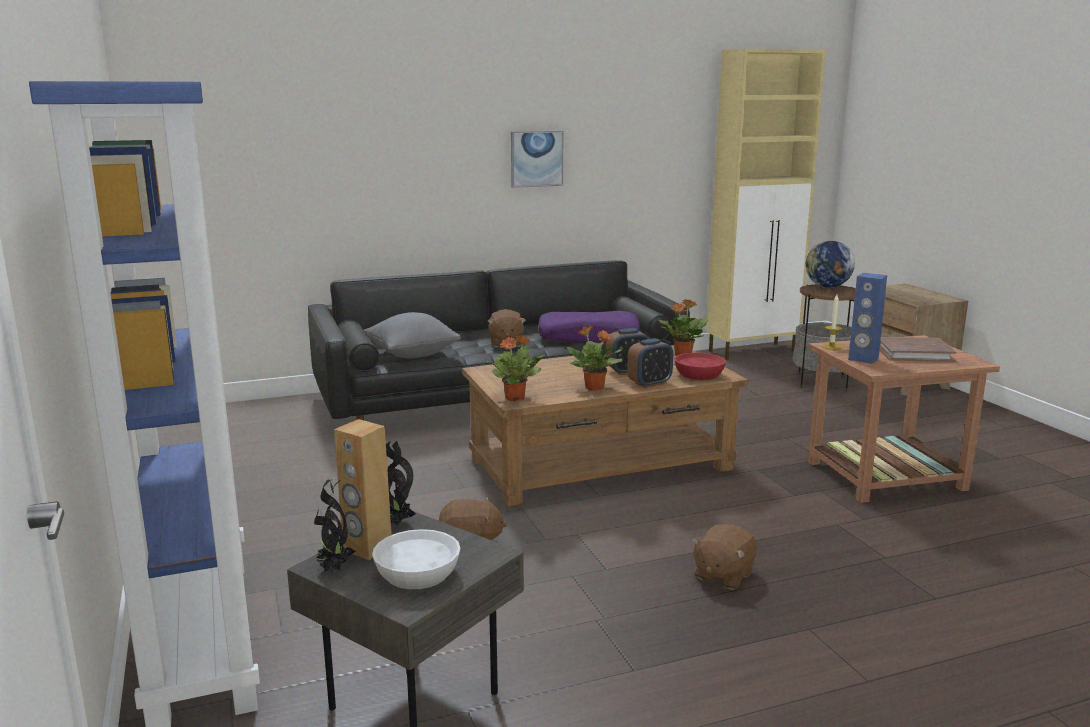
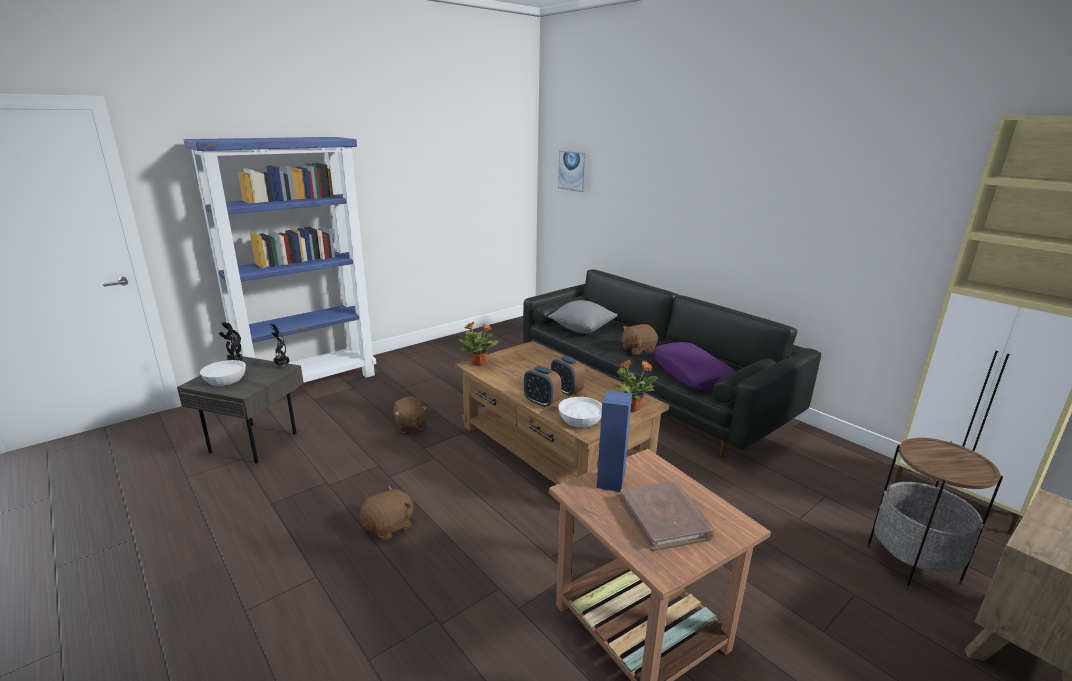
camera: 70 degrees right, 5 degrees up
brown speaker [334,419,392,560] -> none
picture [511,131,563,188] -> picture moved to [558,151,587,192]
potted plant [567,326,623,391] -> none
red bowl [674,353,726,380] -> white bowl [558,397,602,428]
brown plush toy [691,524,757,590] -> brown plush toy turned 120 degrees clockwise [360,486,414,540]
globe [805,241,855,288] -> none
candle [821,295,843,350] -> none

